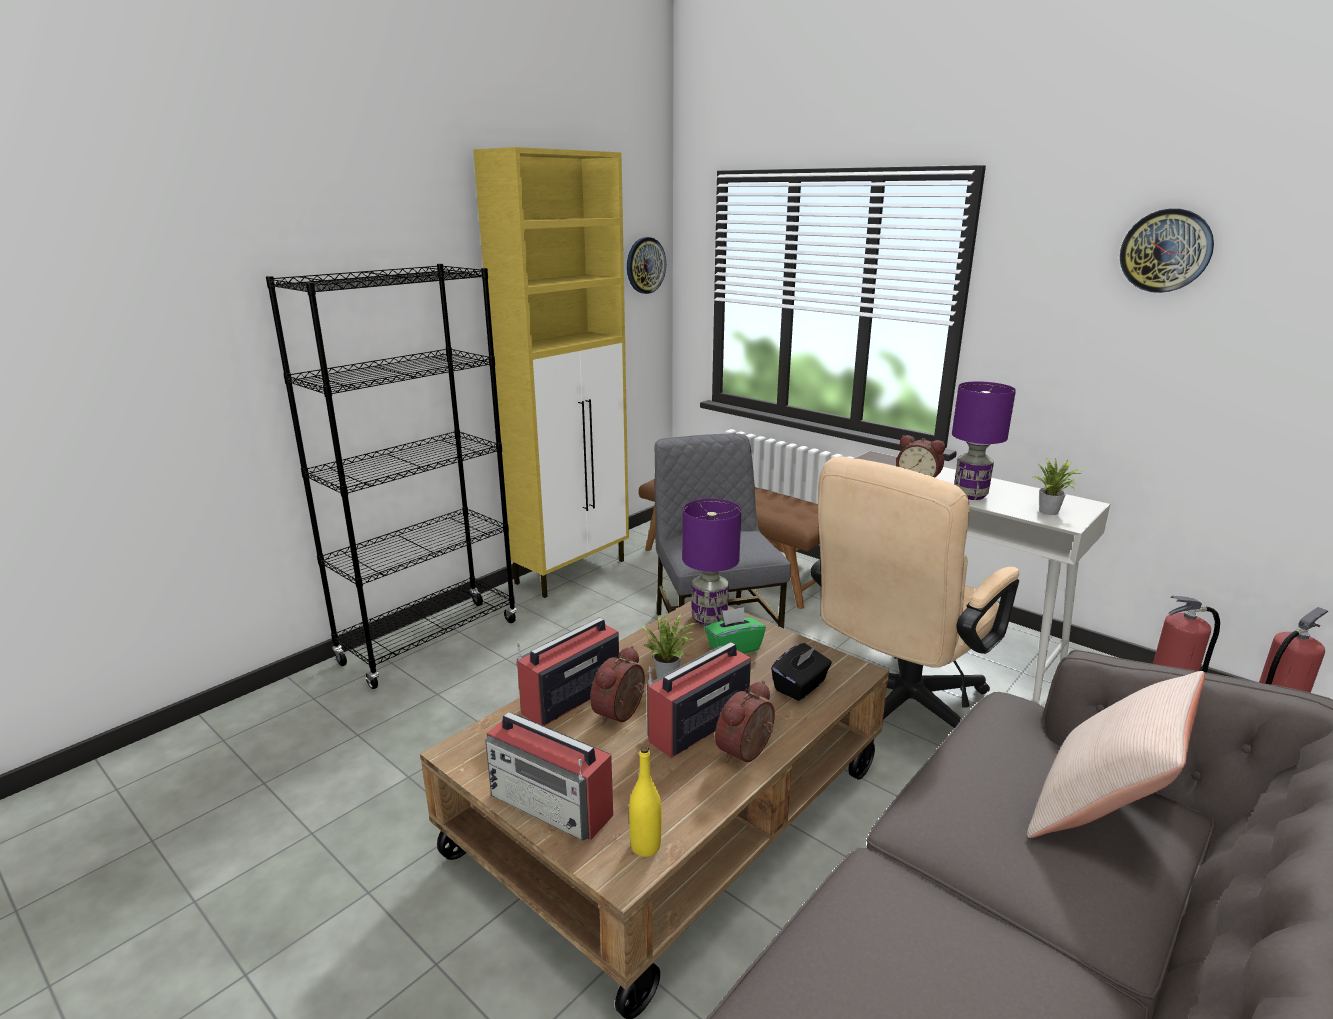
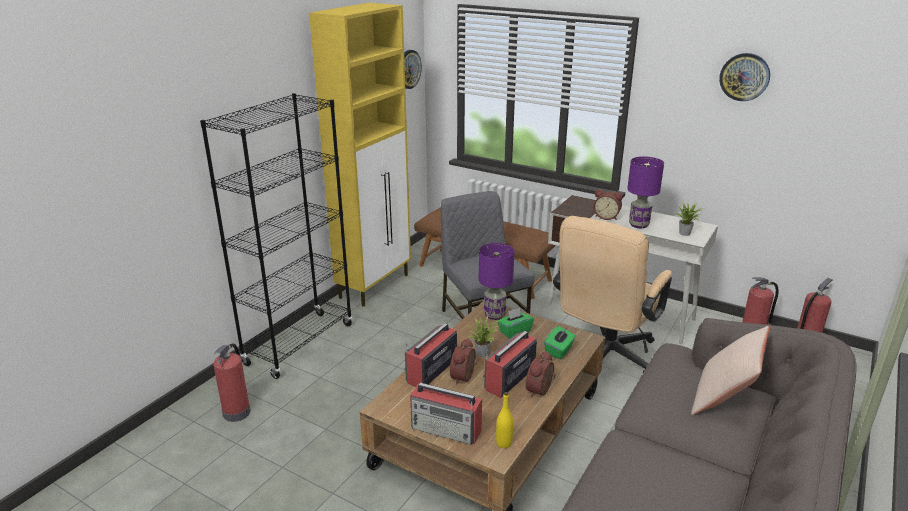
camera: 10 degrees left, 5 degrees up
black tissue box [771,643,832,701] -> green tissue box [544,326,576,359]
none -> fire extinguisher [213,343,251,422]

